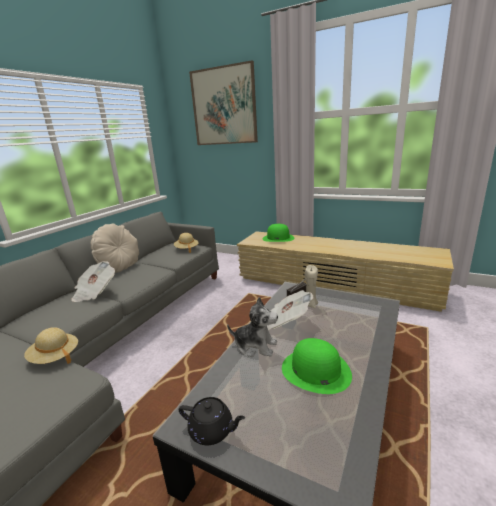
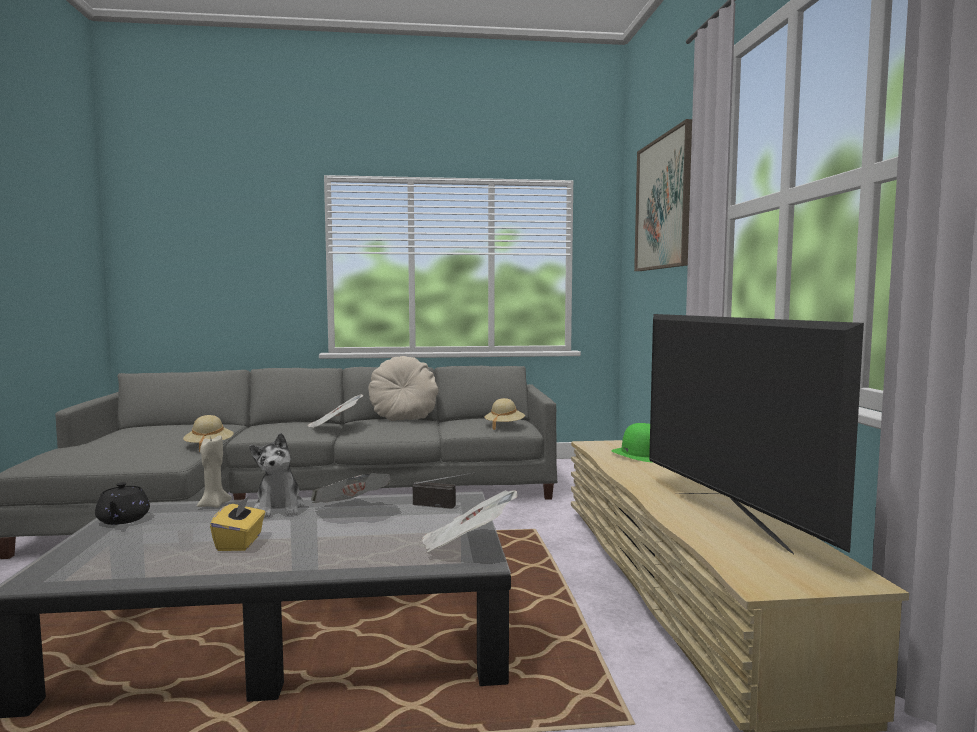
camera: 55 degrees right, 15 degrees down
green hat [282,338,352,394] -> yellow tissue box [210,495,265,551]
beige candle [305,265,318,308] -> beige candle moved to [197,435,232,508]
none -> newspaper [422,490,518,552]
none -> television [649,314,864,554]

